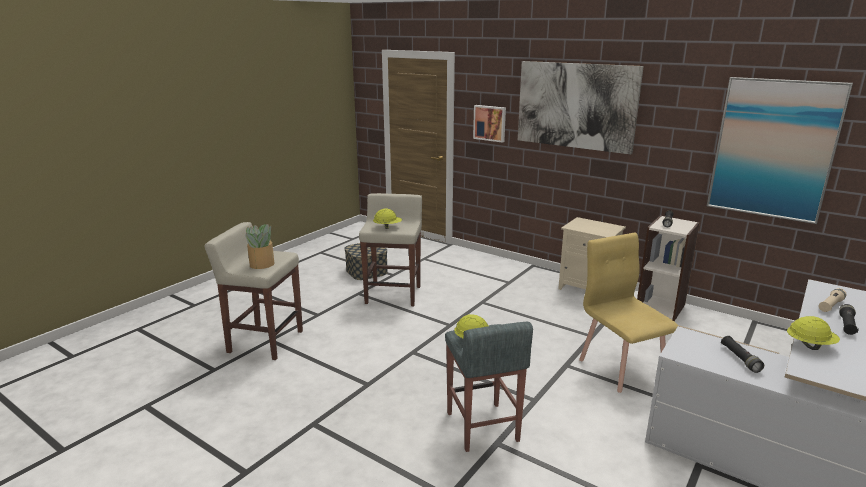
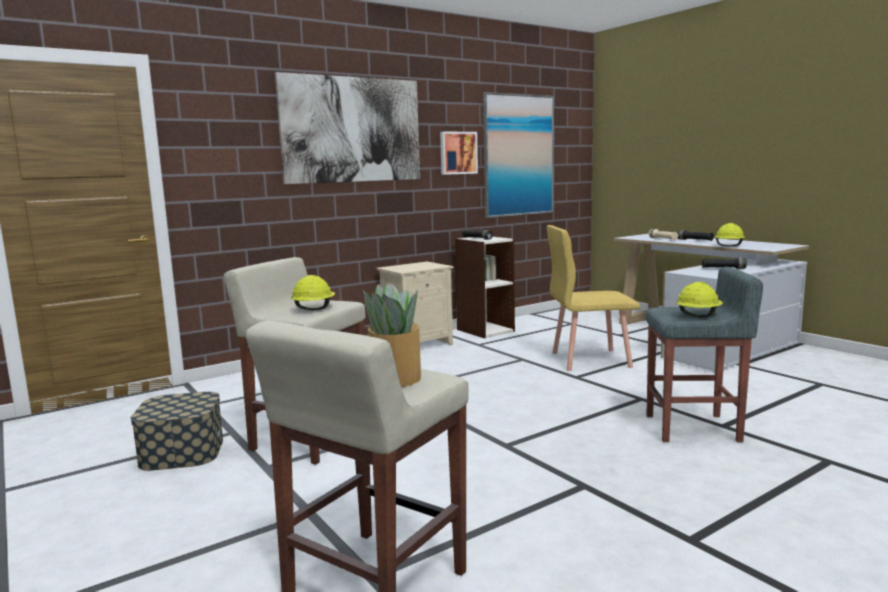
camera: 70 degrees left, 10 degrees down
picture [473,105,506,143] -> picture moved to [440,131,478,175]

